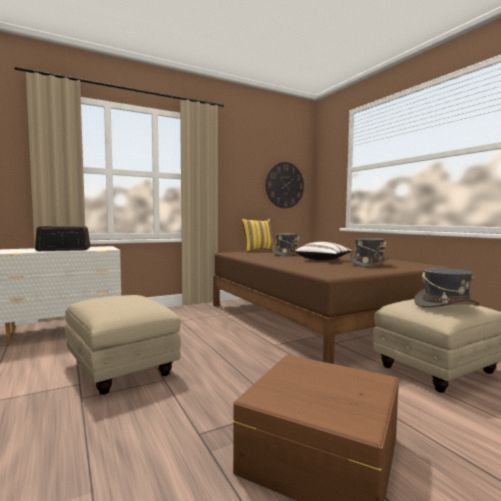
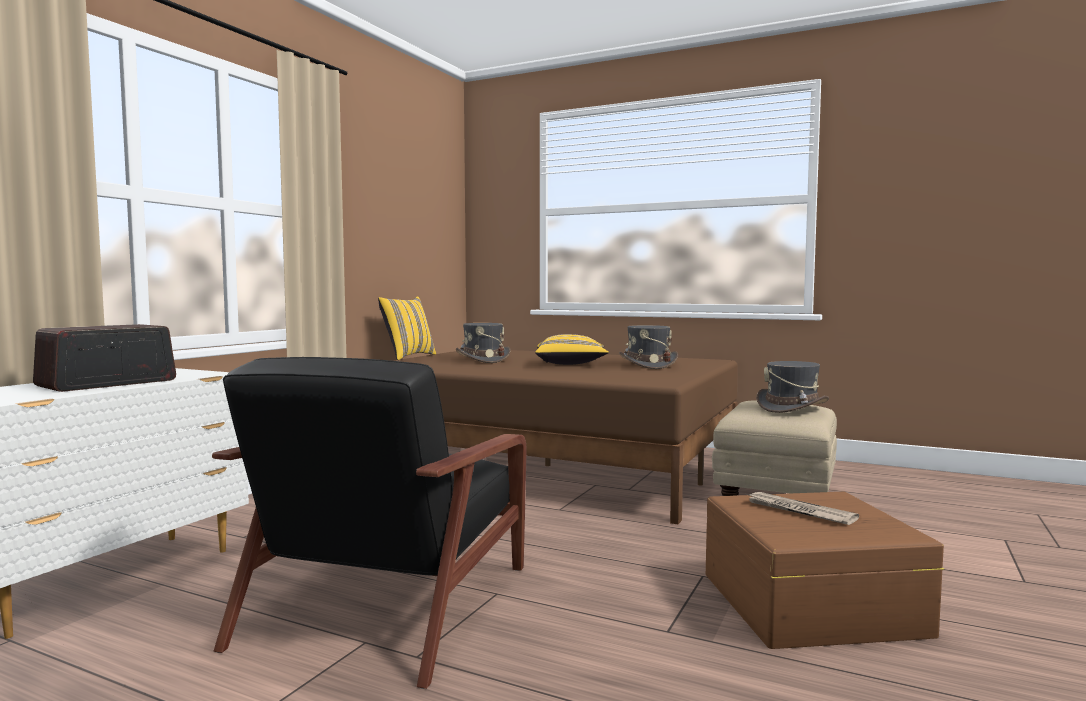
camera: 35 degrees left, 0 degrees up
beige ottoman [65,295,181,395] -> black armchair [212,357,527,689]
wall clock [265,162,304,208] -> none
white pillow [295,242,352,260] -> yellow pillow [535,334,609,365]
none -> newspaper [746,492,859,525]

